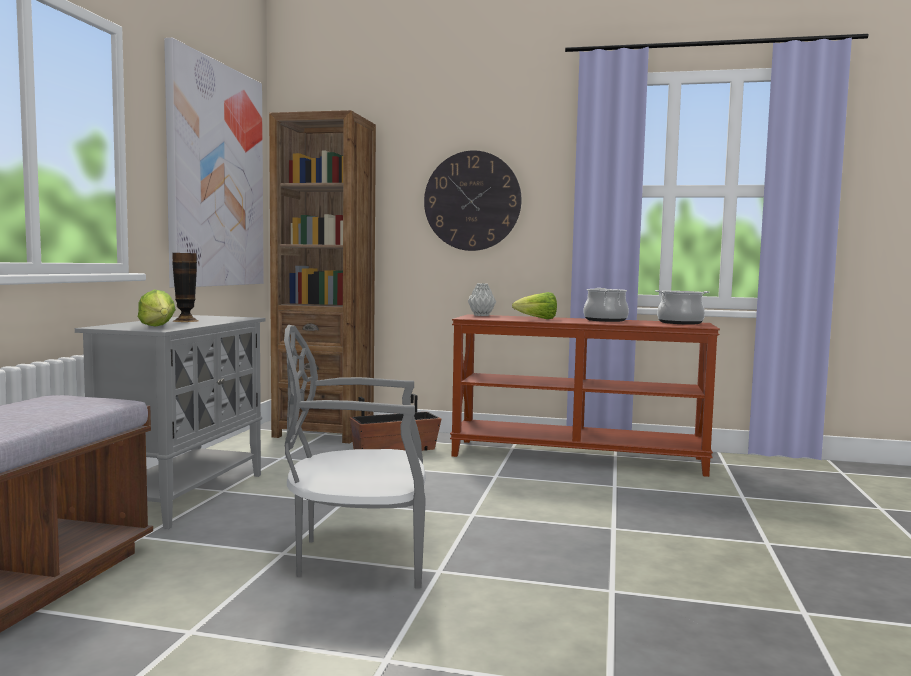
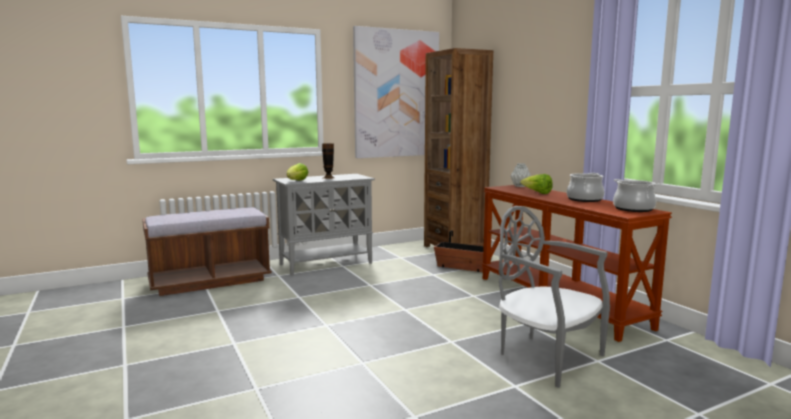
camera: 50 degrees right, 5 degrees up
grey chair [284,325,426,589] -> grey chair moved to [499,206,610,388]
wall clock [424,150,521,251] -> none

